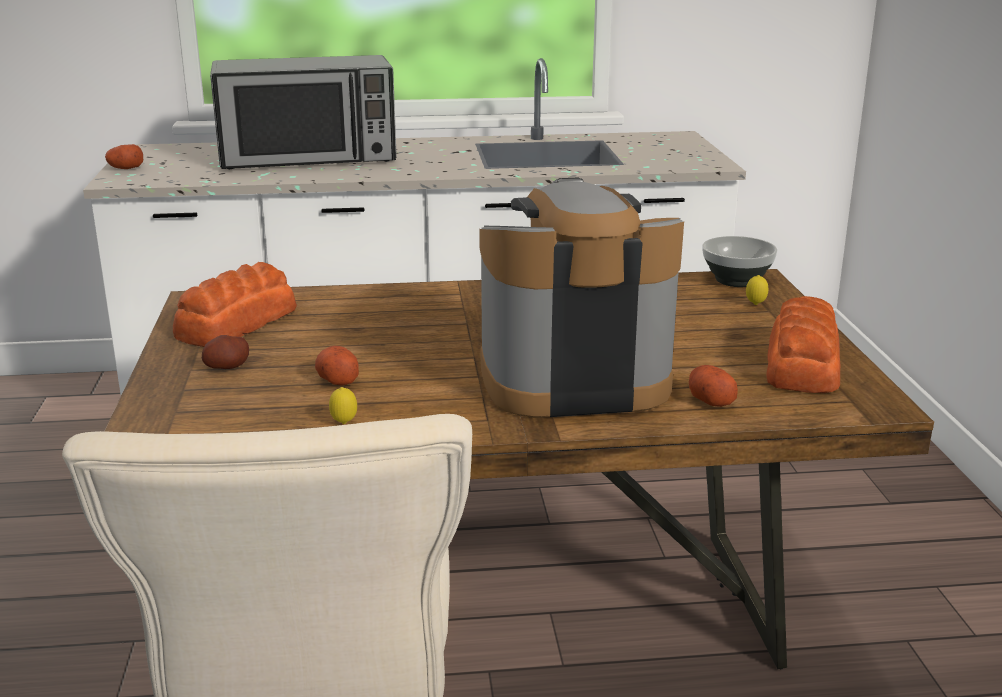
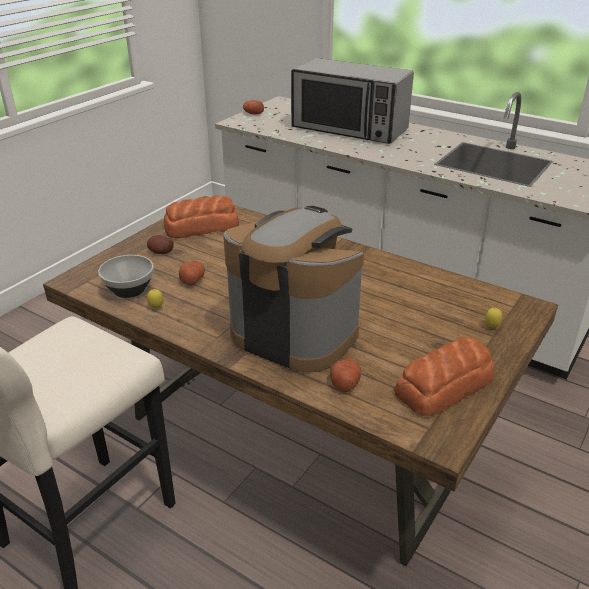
camera: 40 degrees right, 10 degrees up
bowl [702,236,777,287] -> bowl moved to [98,255,154,298]

